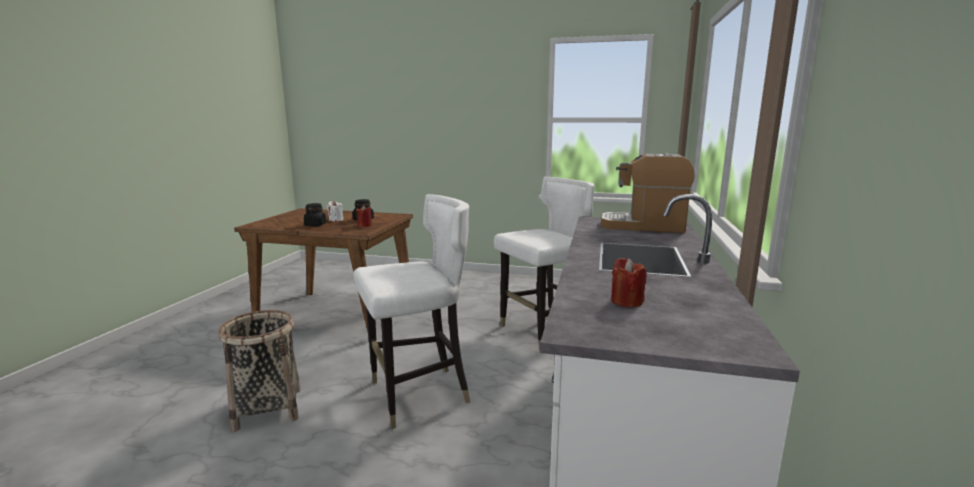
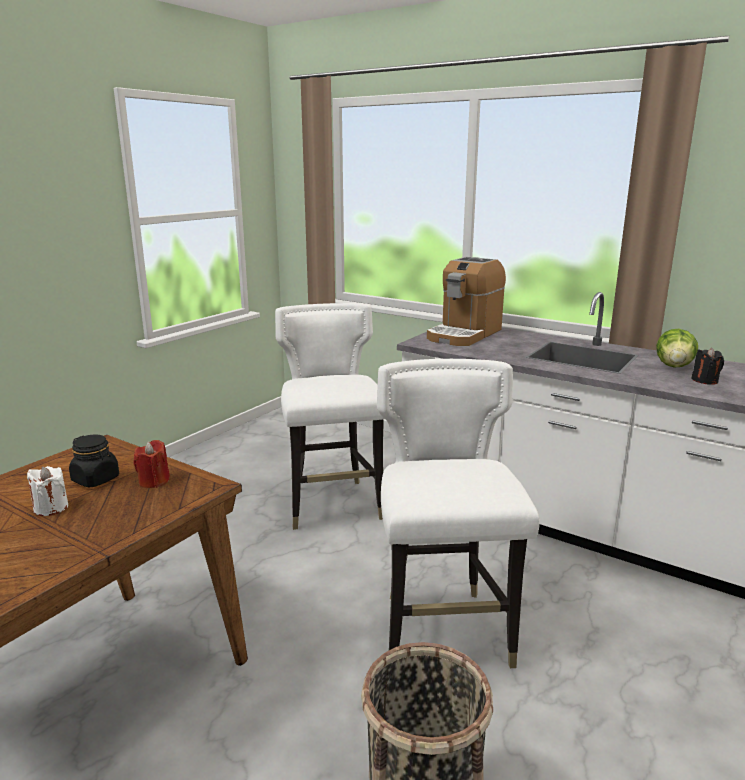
camera: 70 degrees left, 5 degrees up
black jar [304,203,326,226] -> none
red candle [611,258,647,308] -> black candle [691,348,724,385]
none -> lettuce [656,329,698,368]

